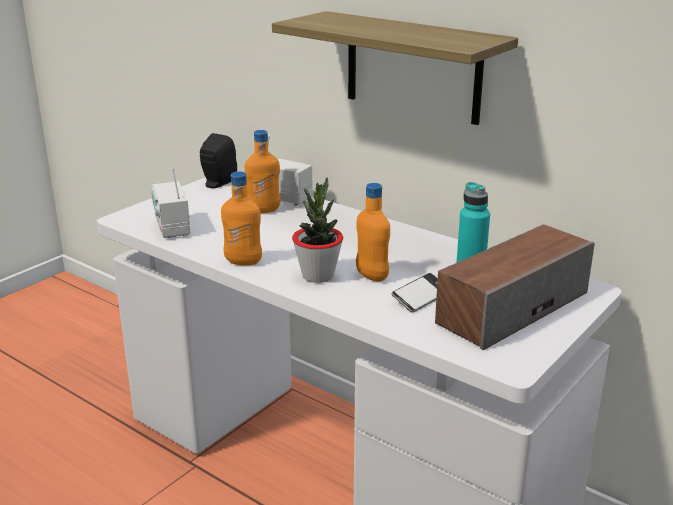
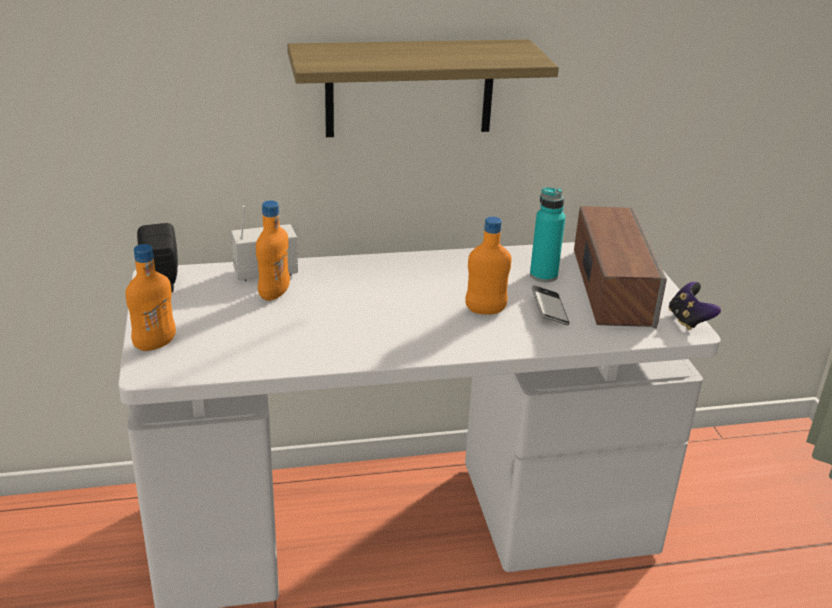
camera: 50 degrees left, 5 degrees up
radio [151,168,190,238] -> none
orange bottle [221,171,262,266] -> orange bottle moved to [125,244,176,351]
potted plant [292,177,343,283] -> none
none -> game controller [669,282,721,330]

